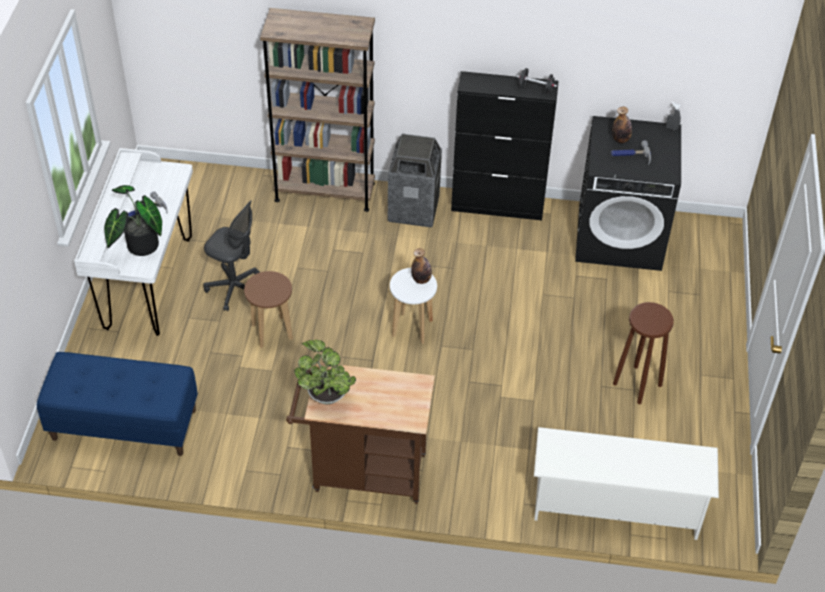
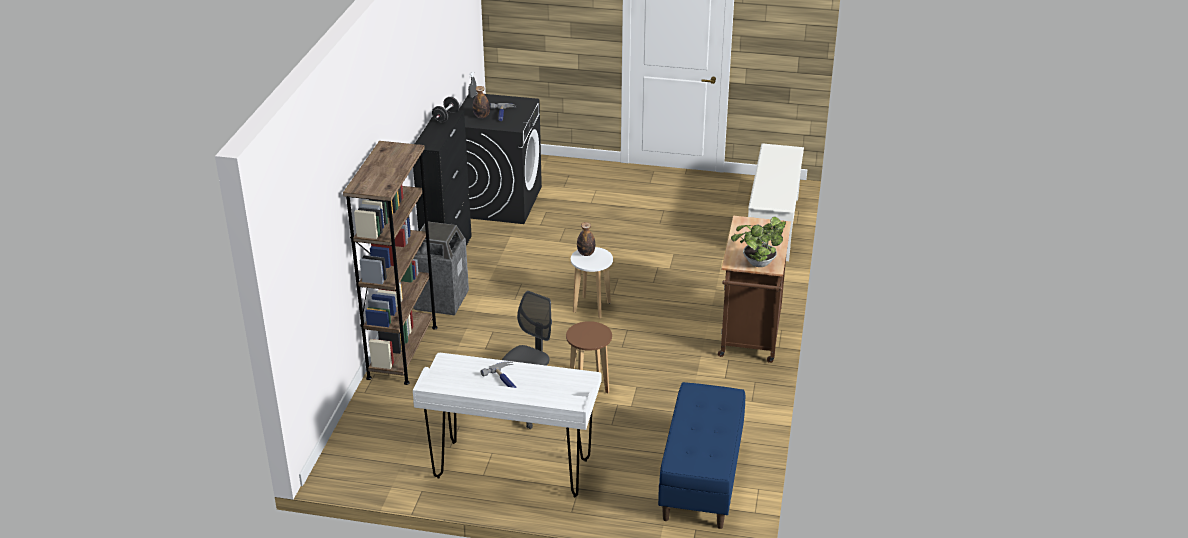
camera: 85 degrees left, 15 degrees down
potted plant [104,185,162,256] -> none
brown stool [613,302,674,404] -> none

